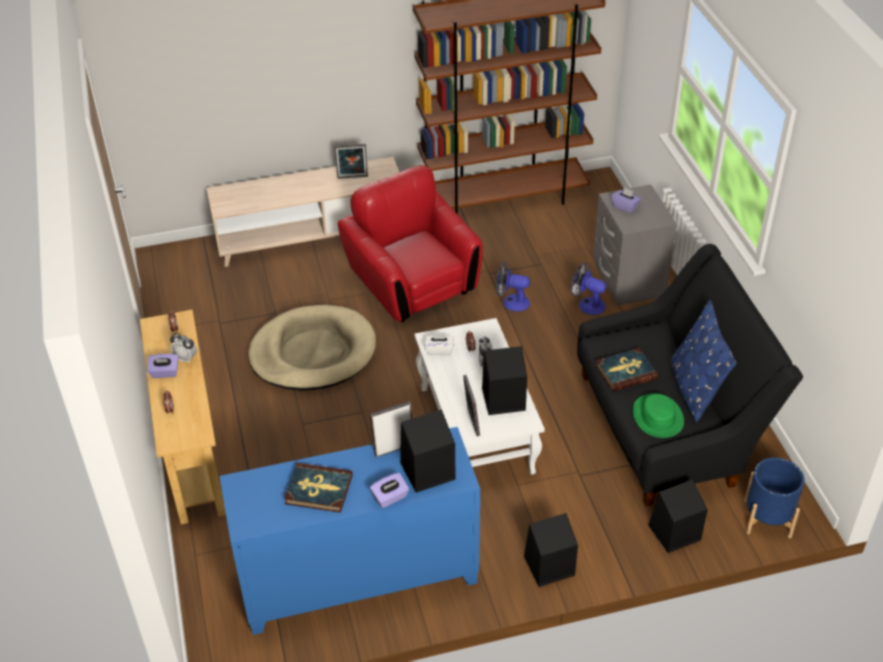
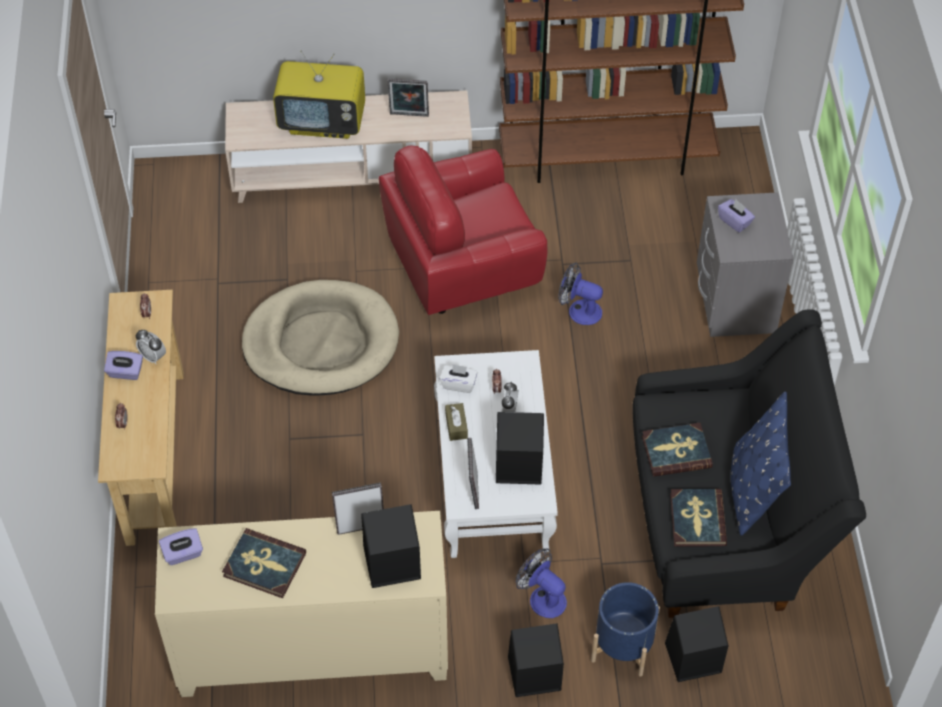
camera: 10 degrees right, 10 degrees up
blue cabinet [219,427,480,635] -> beige cabinet [155,511,448,697]
red armchair [338,165,483,322] -> red armchair turned 90 degrees counterclockwise [379,146,548,315]
purple tissue box [370,473,409,508] -> purple tissue box moved to [159,528,203,565]
fan [570,263,606,315] -> fan moved to [516,549,567,618]
green hat [633,393,684,438] -> book [670,489,727,546]
blue planter [744,458,805,538] -> blue planter moved to [591,582,660,676]
none -> television [273,50,365,139]
none -> brown tissue box [445,403,468,441]

